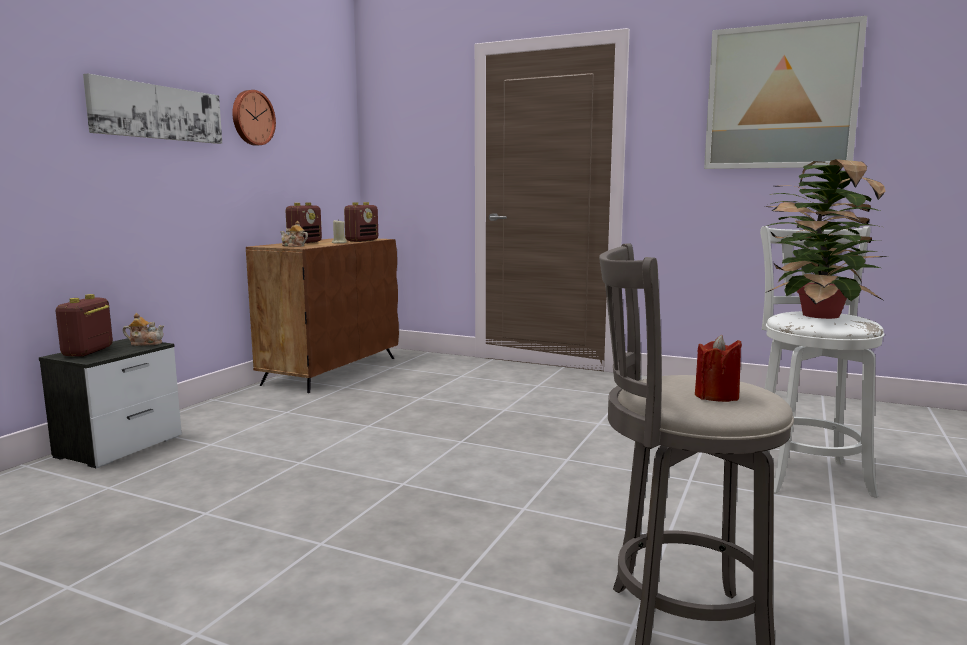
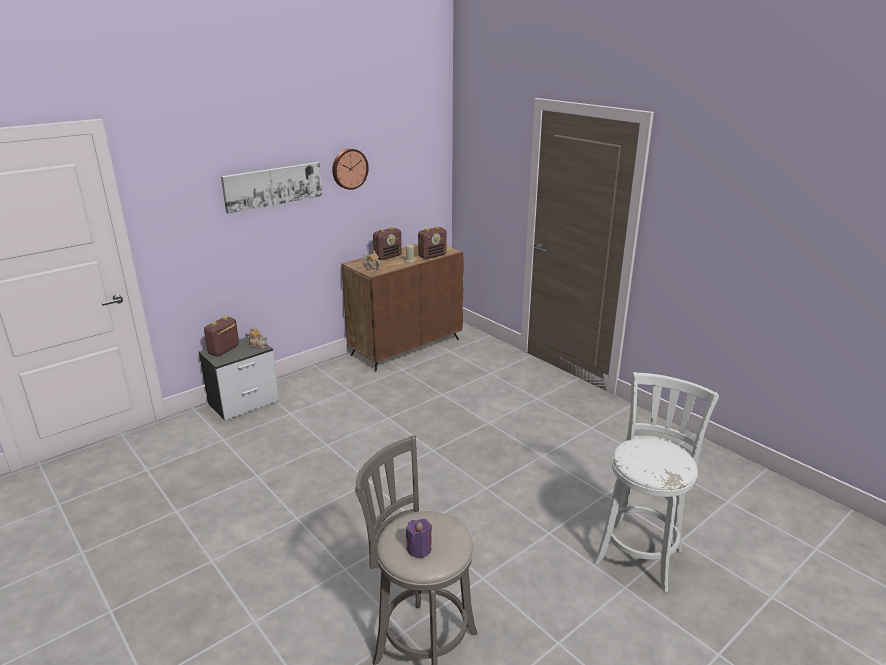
camera: 25 degrees right, 15 degrees up
red candle [695,335,742,402] -> purple candle [406,519,432,558]
picture [704,16,867,169] -> none
potted plant [764,159,886,319] -> none

